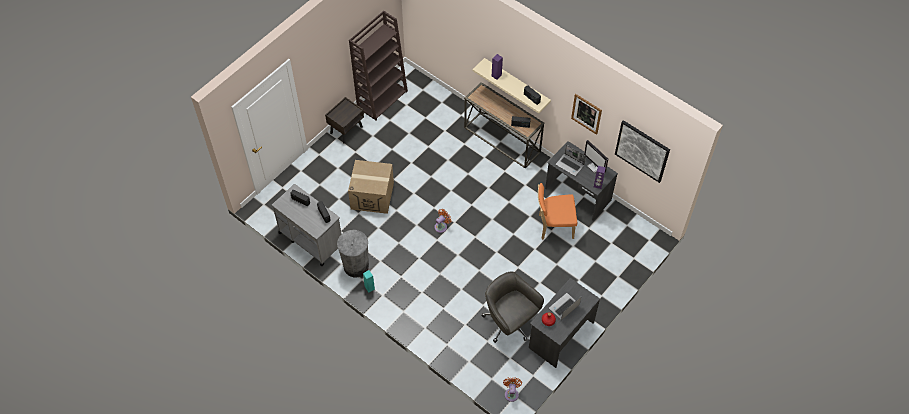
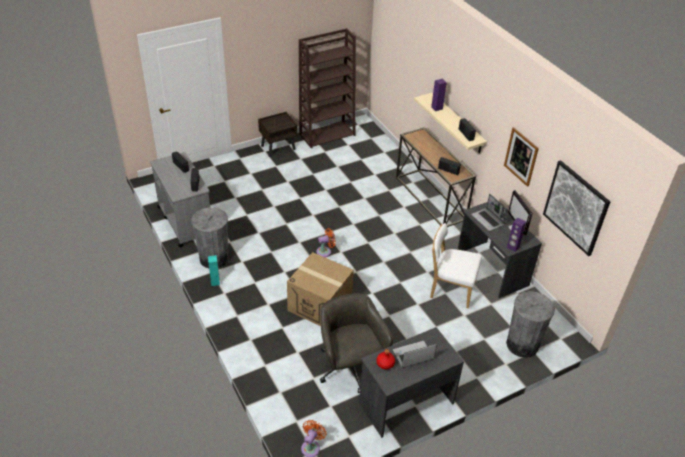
camera: 20 degrees right, 15 degrees down
cardboard box [348,160,394,214] -> cardboard box moved to [287,252,354,326]
orange chair [538,183,577,240] -> white chair [430,223,482,308]
none -> grey trash can [506,291,555,358]

